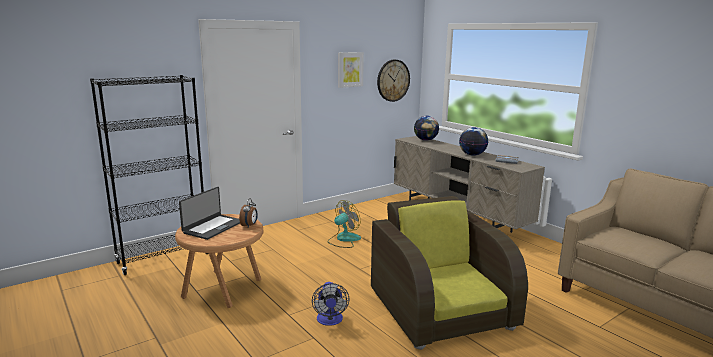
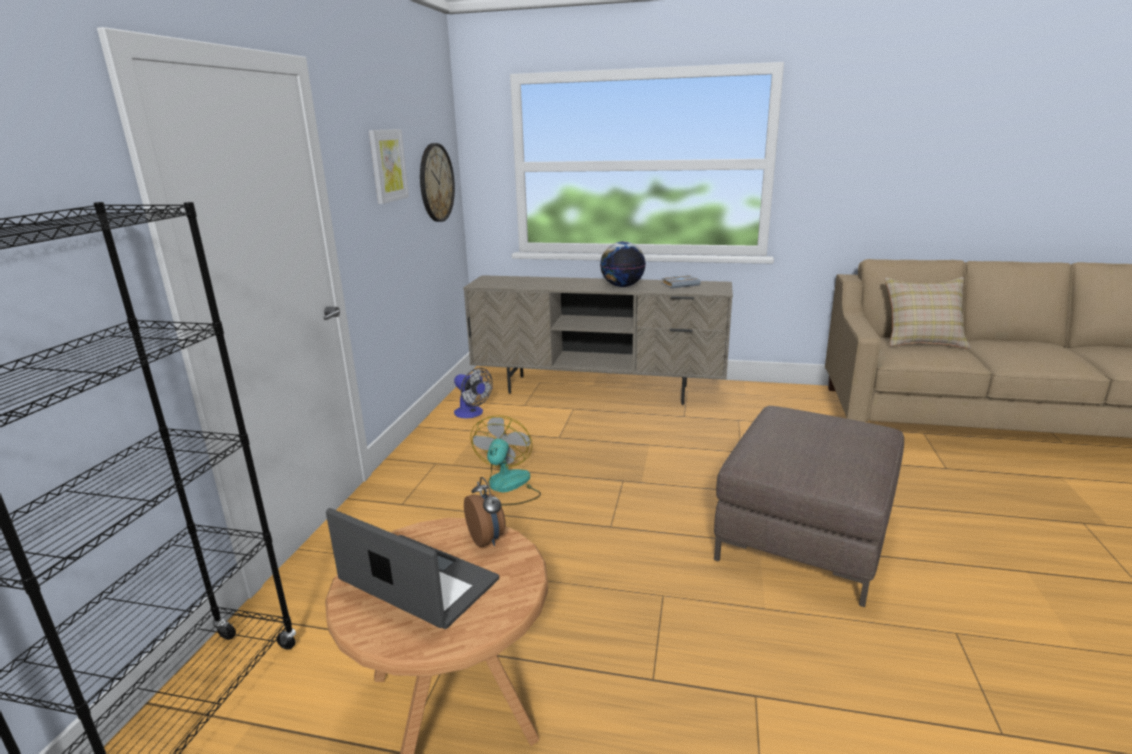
camera: 40 degrees left, 5 degrees up
laptop [179,187,240,240] -> laptop turned 45 degrees counterclockwise [326,508,499,629]
fan [312,282,349,326] -> fan moved to [454,368,493,418]
brown armchair [371,196,528,350] -> brown ottoman [714,406,904,607]
globe [414,116,439,141] -> none
none -> beige pillow [885,277,971,349]

